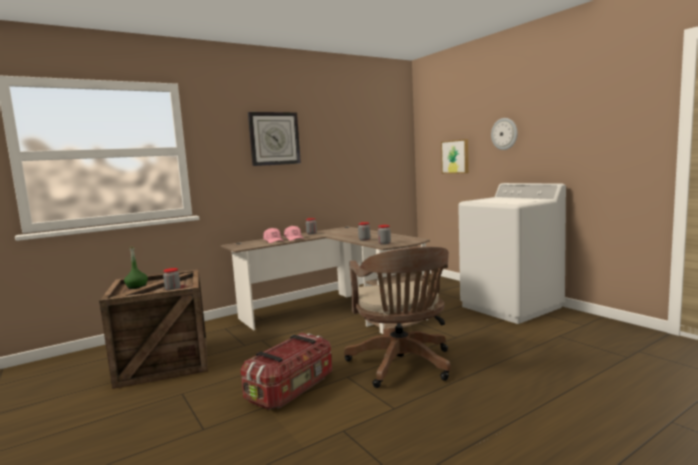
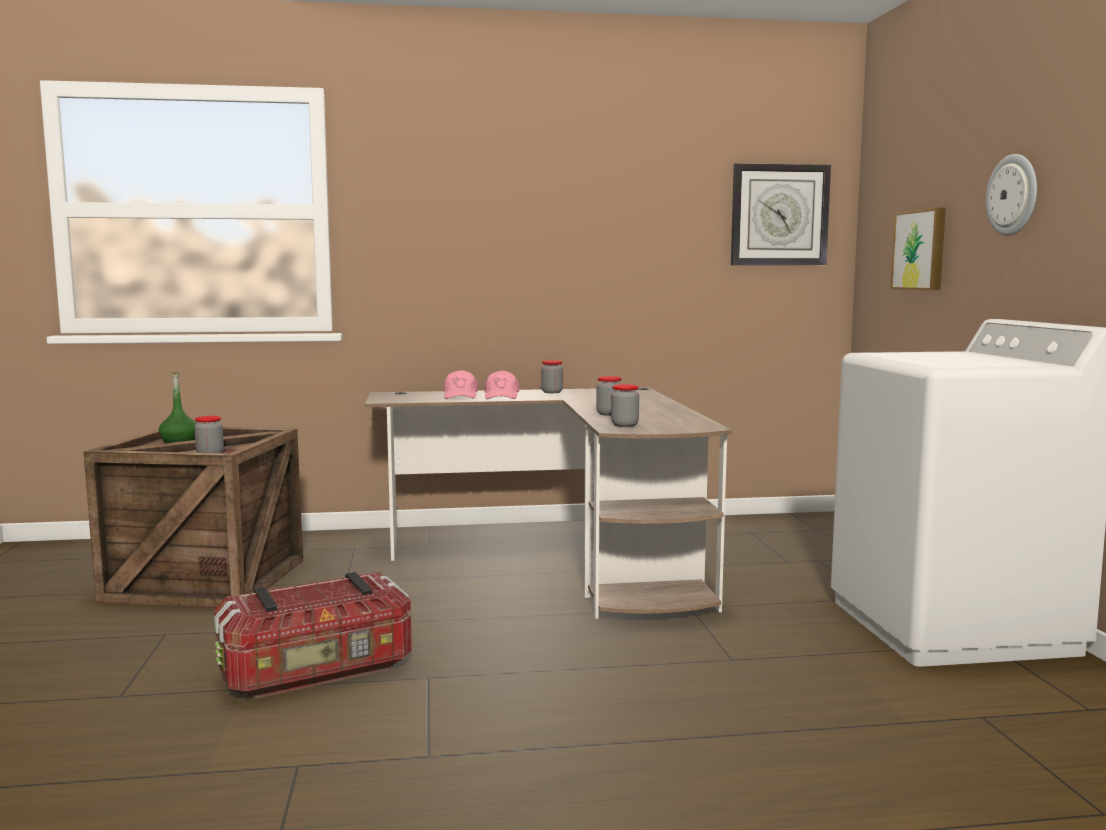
camera: 25 degrees right, 0 degrees up
wall clock [248,112,301,166] -> wall clock moved to [731,163,831,265]
brown office chair [344,247,451,388] -> none

